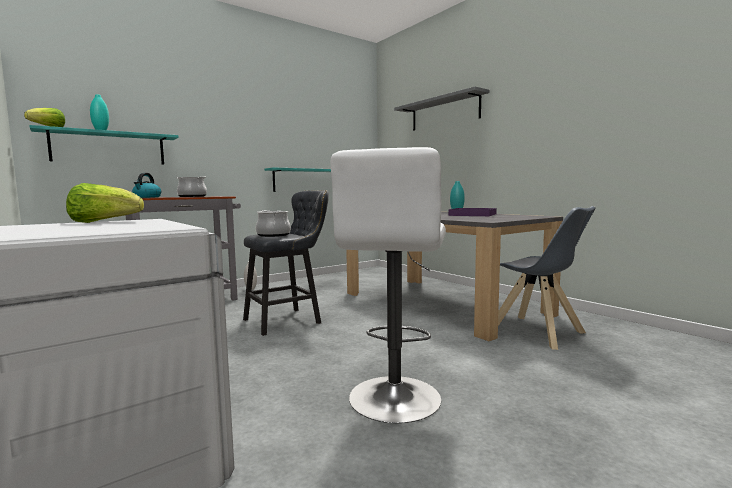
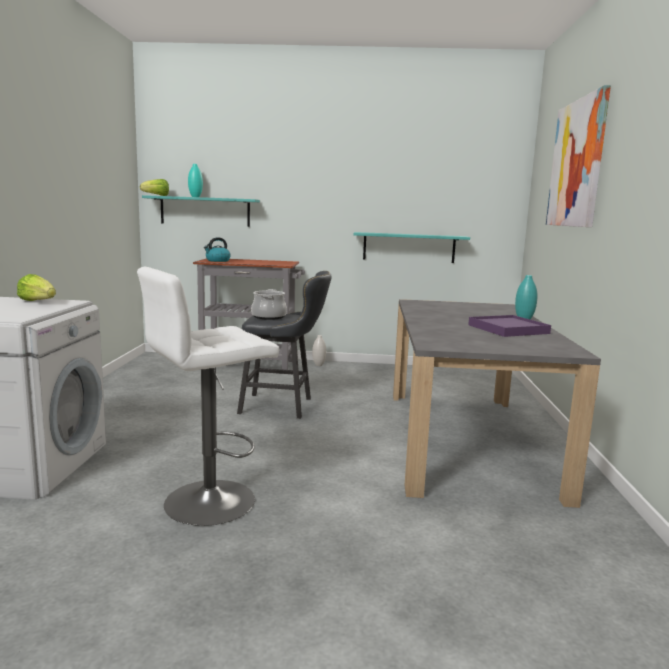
camera: 40 degrees right, 5 degrees up
cooking pot [176,177,207,197] -> none
grey shelf [394,86,490,131] -> picture [546,85,611,227]
grey chair [498,206,596,350] -> none

